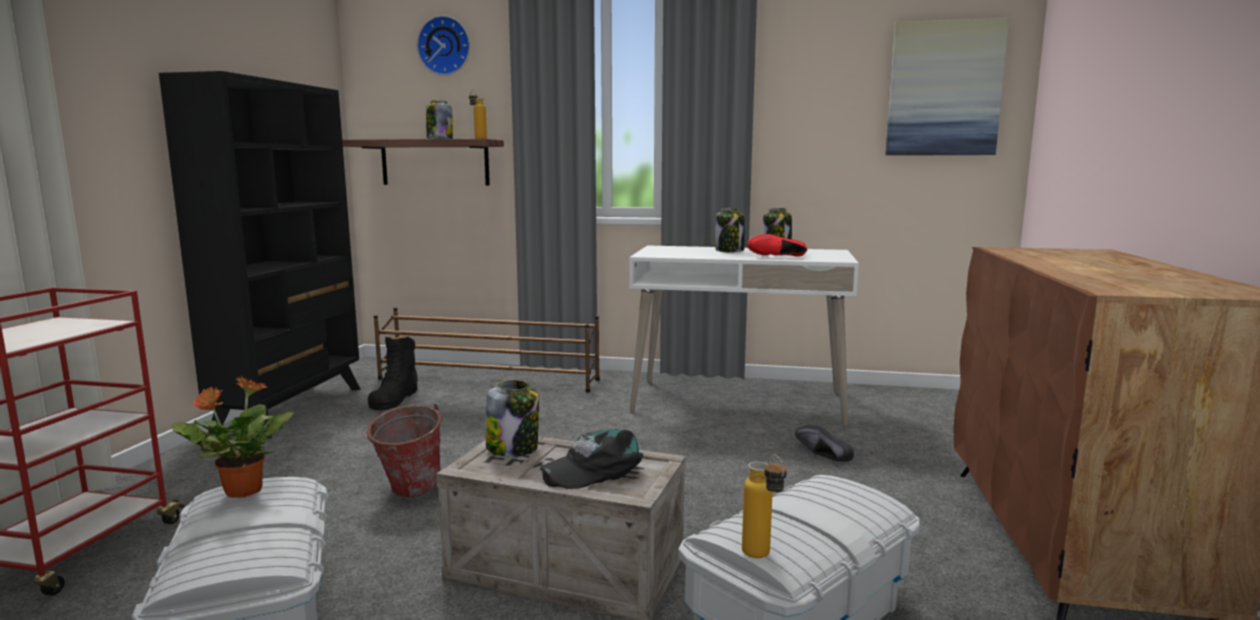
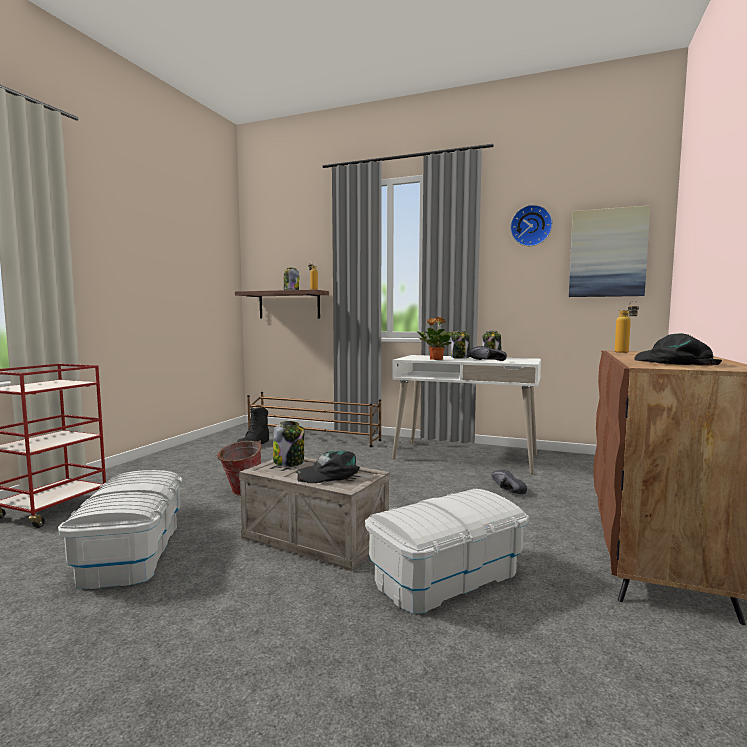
camera: 10 degrees right, 5 degrees down
black bookcase [159,71,360,439] -> none
potted plant [172,376,294,498] -> potted plant moved to [417,317,455,360]
wall clock [417,16,470,75] -> wall clock moved to [510,205,553,246]
bottle [742,454,787,558] -> bottle moved to [615,300,639,353]
red shoe [747,234,807,257] -> black shoe [468,346,507,361]
none -> black cap [635,333,722,366]

